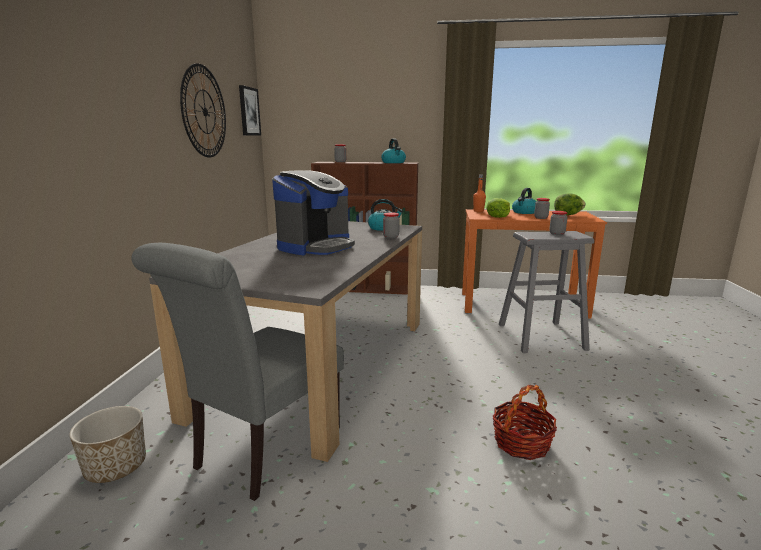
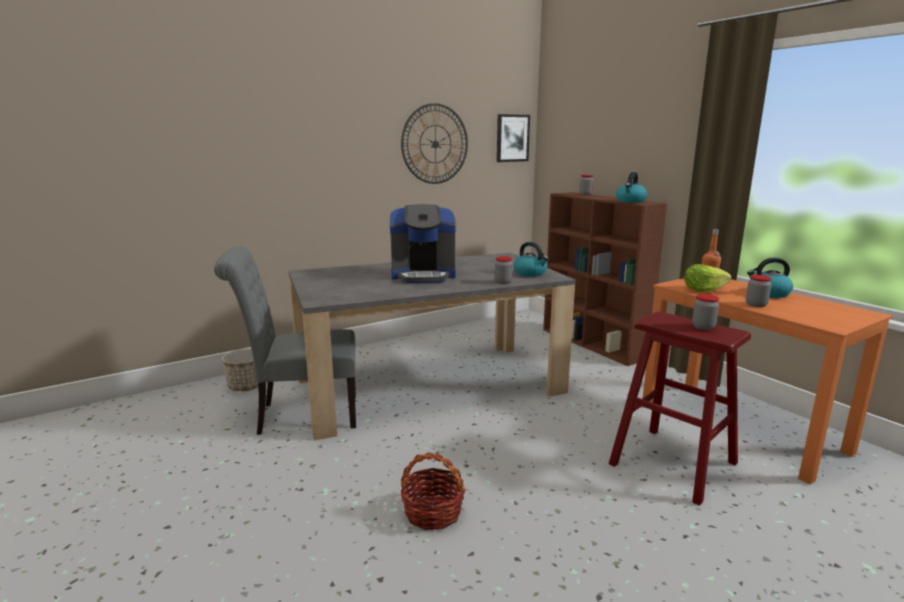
camera: 50 degrees right, 0 degrees up
grey stool [499,231,594,353] -> red stool [609,311,751,506]
lettuce [554,193,586,215] -> none

